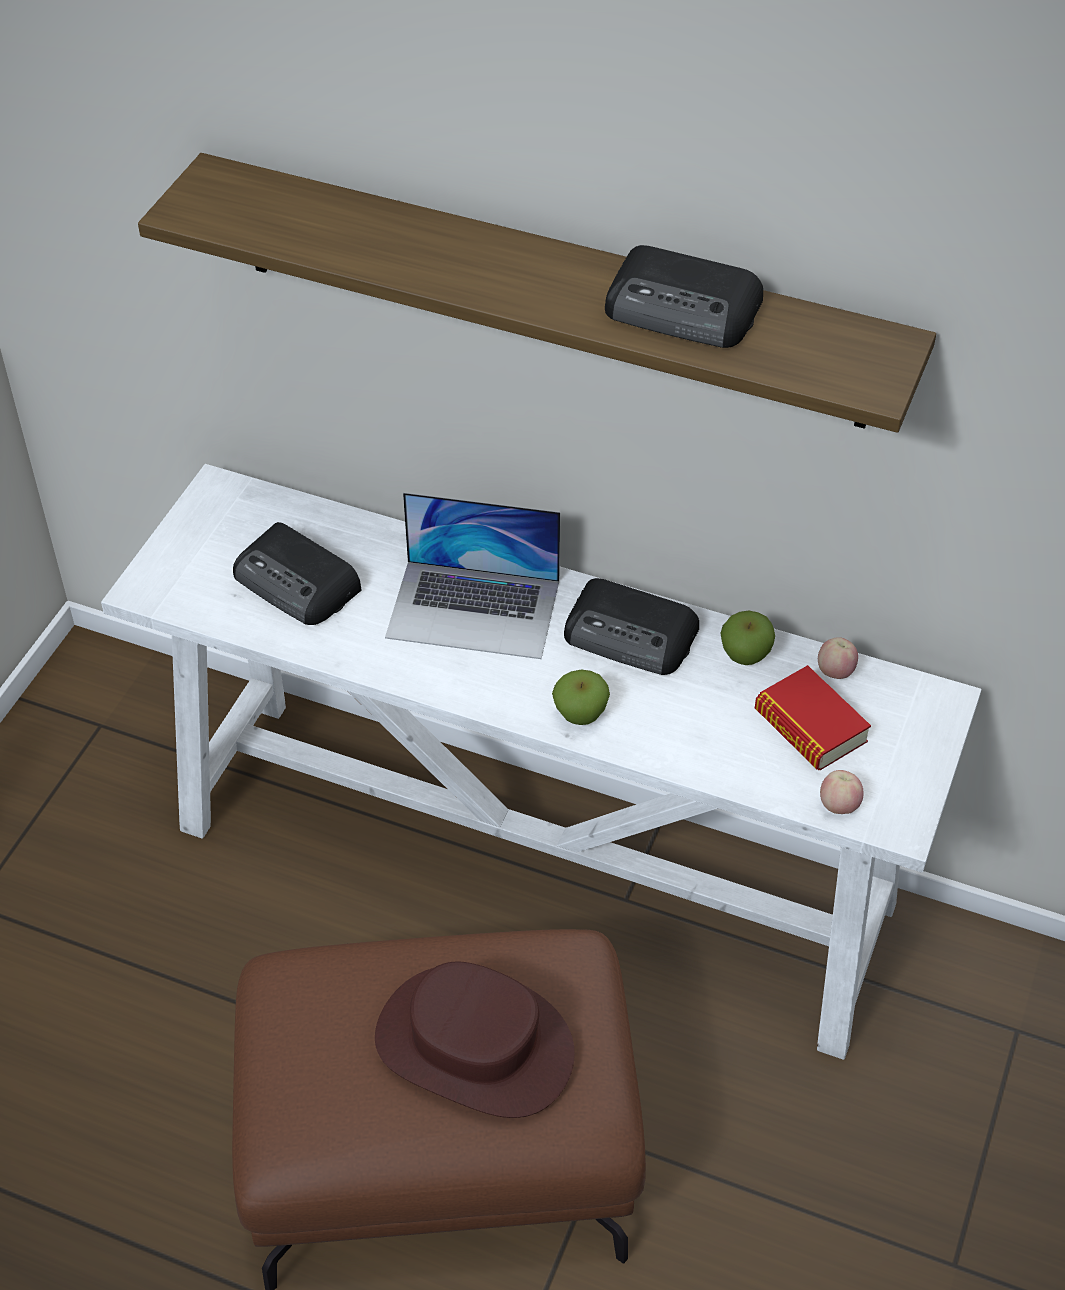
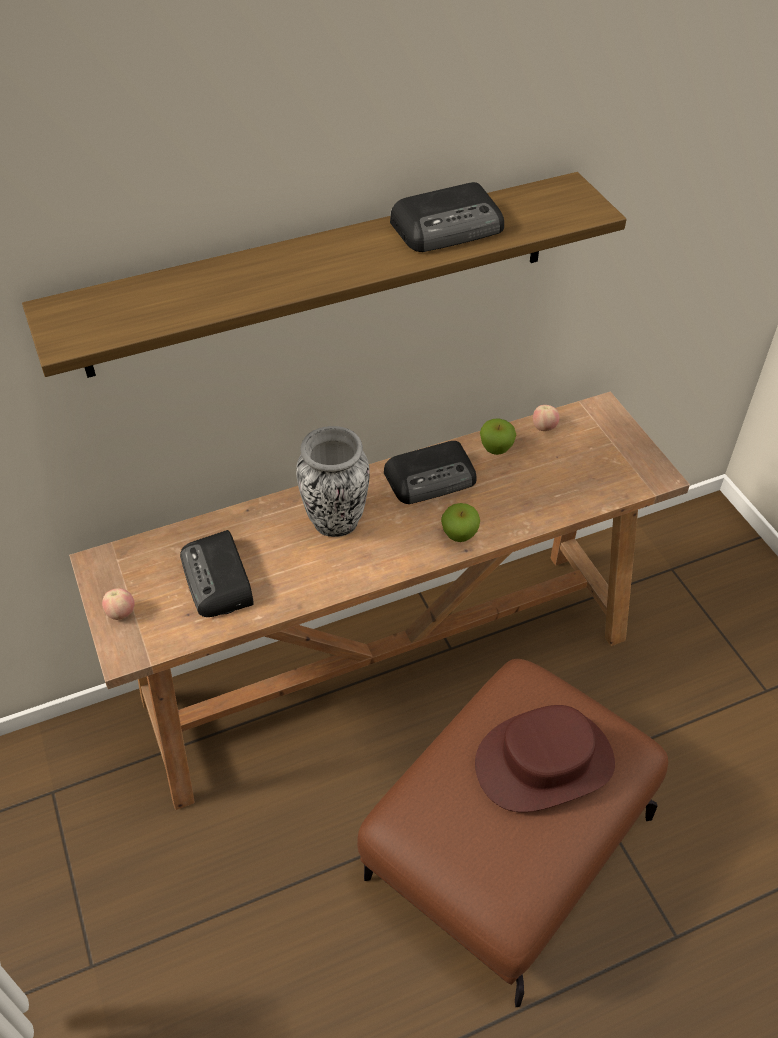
camera: 45 degrees left, 0 degrees up
white console table [101,464,982,1060] -> brown console table [69,392,690,810]
radio [233,522,361,625] -> radio turned 75 degrees clockwise [180,530,254,617]
laptop [385,492,560,659] -> vase [296,426,370,537]
book [755,665,871,770] -> none
apple [820,770,864,814] -> apple moved to [102,588,135,620]

